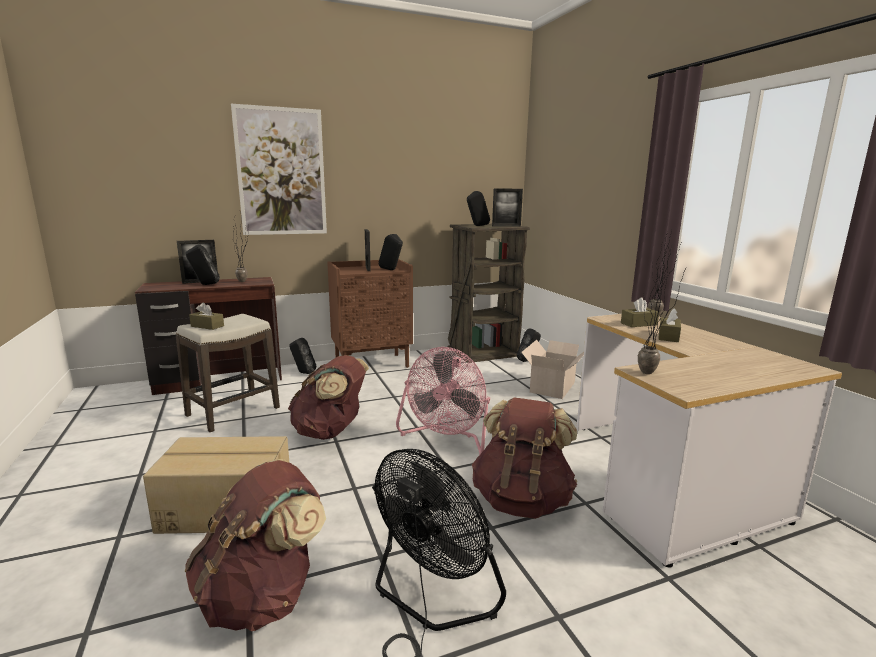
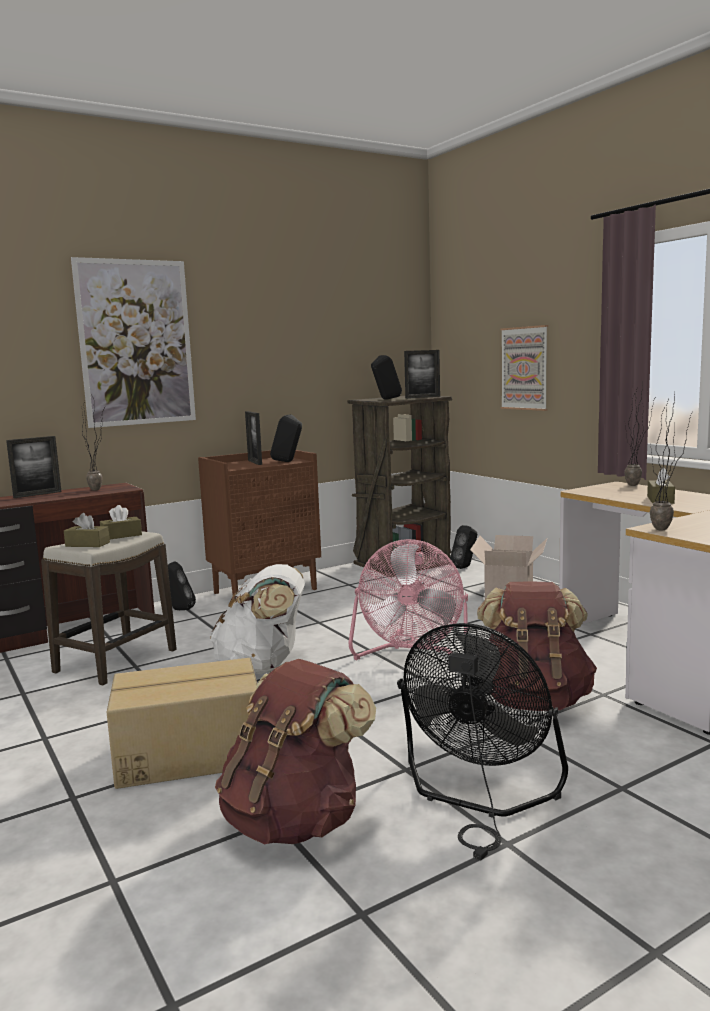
camera: 10 degrees left, 5 degrees down
black speaker [186,244,220,285] -> none
brown backpack [288,355,369,440] -> white backpack [210,564,305,674]
brown tissue box [621,297,659,327] -> brown tissue box moved to [100,505,142,539]
none -> picture [501,325,548,411]

